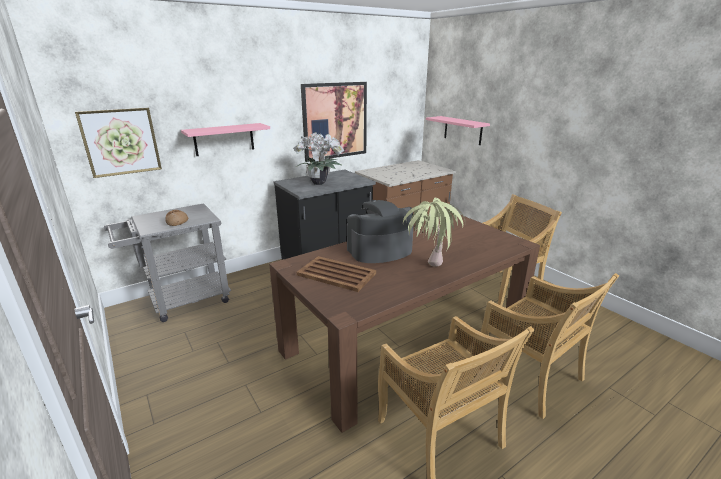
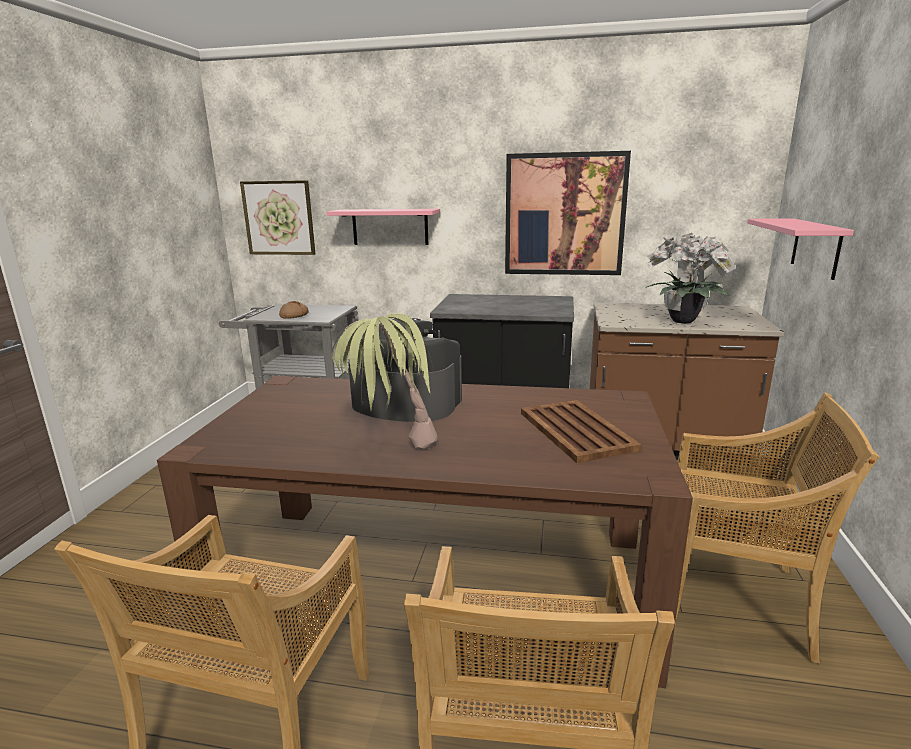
camera: 45 degrees right, 5 degrees down
potted plant [293,132,345,185] -> potted plant moved to [645,233,736,323]
brown tray [297,256,376,292] -> brown tray moved to [521,400,642,463]

